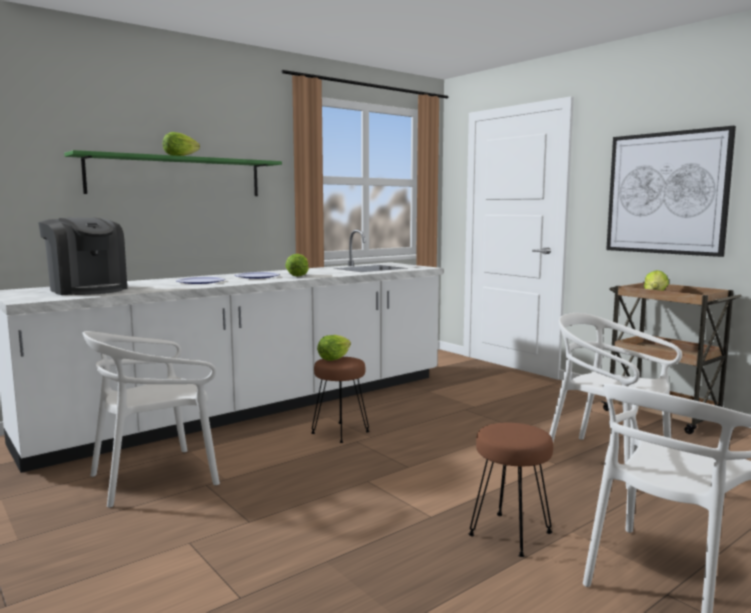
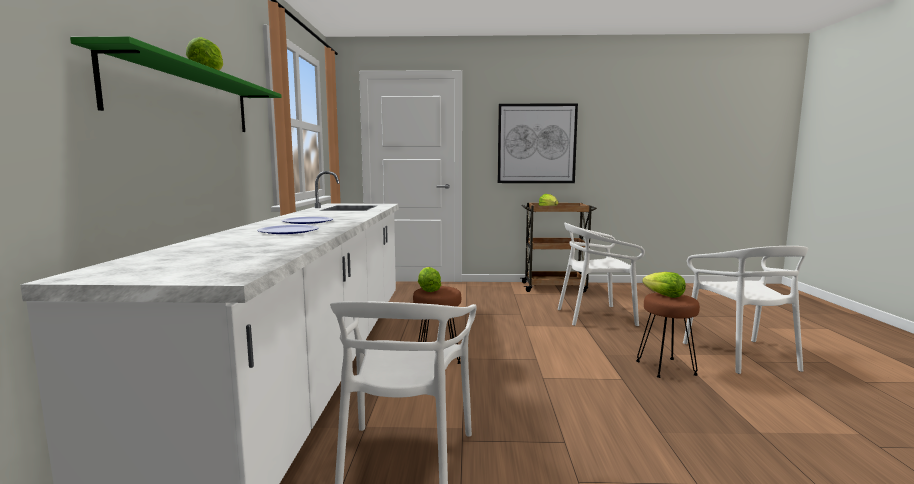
camera: 50 degrees left, 0 degrees up
coffee machine [38,218,127,295] -> none
lettuce [285,254,309,277] -> lettuce moved to [642,272,686,298]

